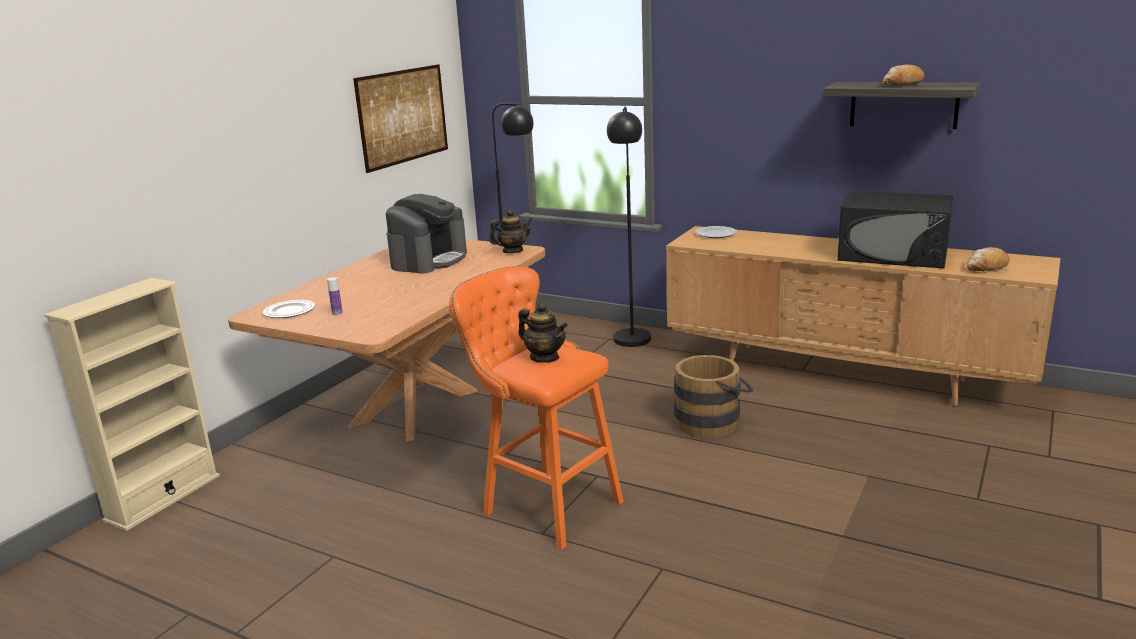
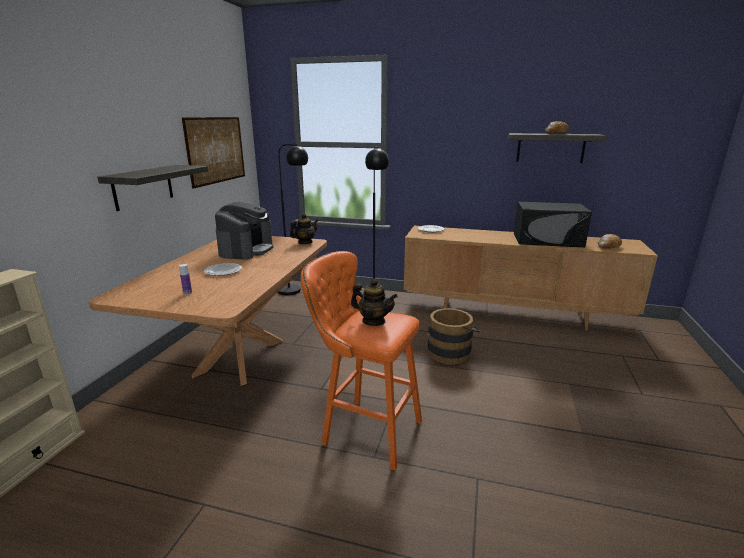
camera: 15 degrees left, 0 degrees up
plate [263,300,315,318] -> plate moved to [204,263,242,276]
none -> shelf [97,165,208,211]

